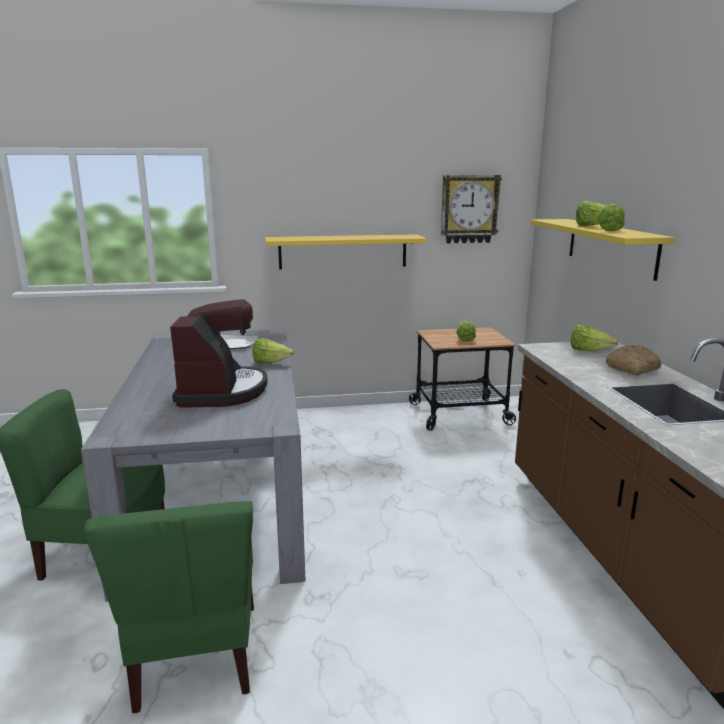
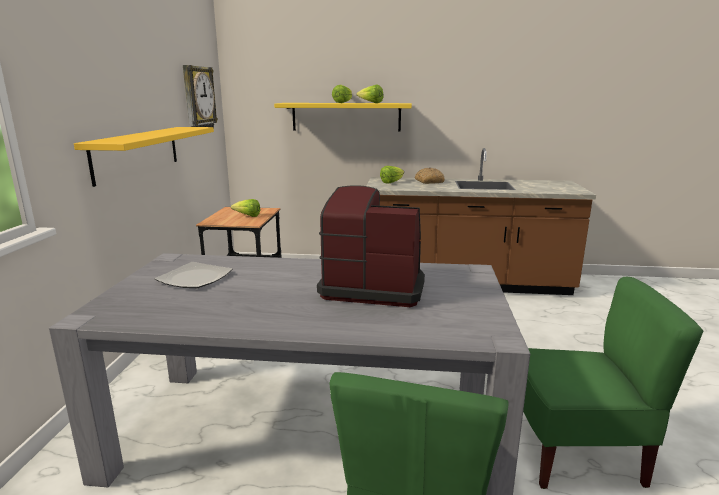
camera: 75 degrees left, 0 degrees up
lettuce [252,338,294,363] -> none

